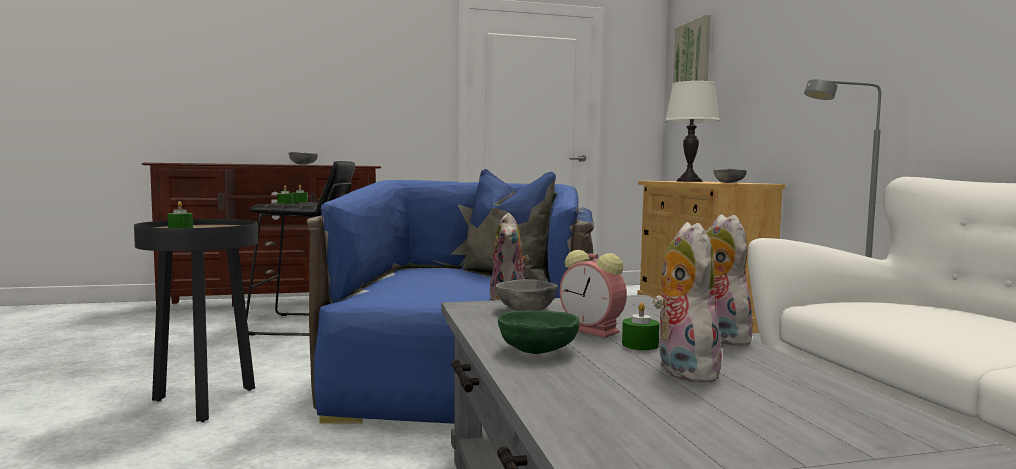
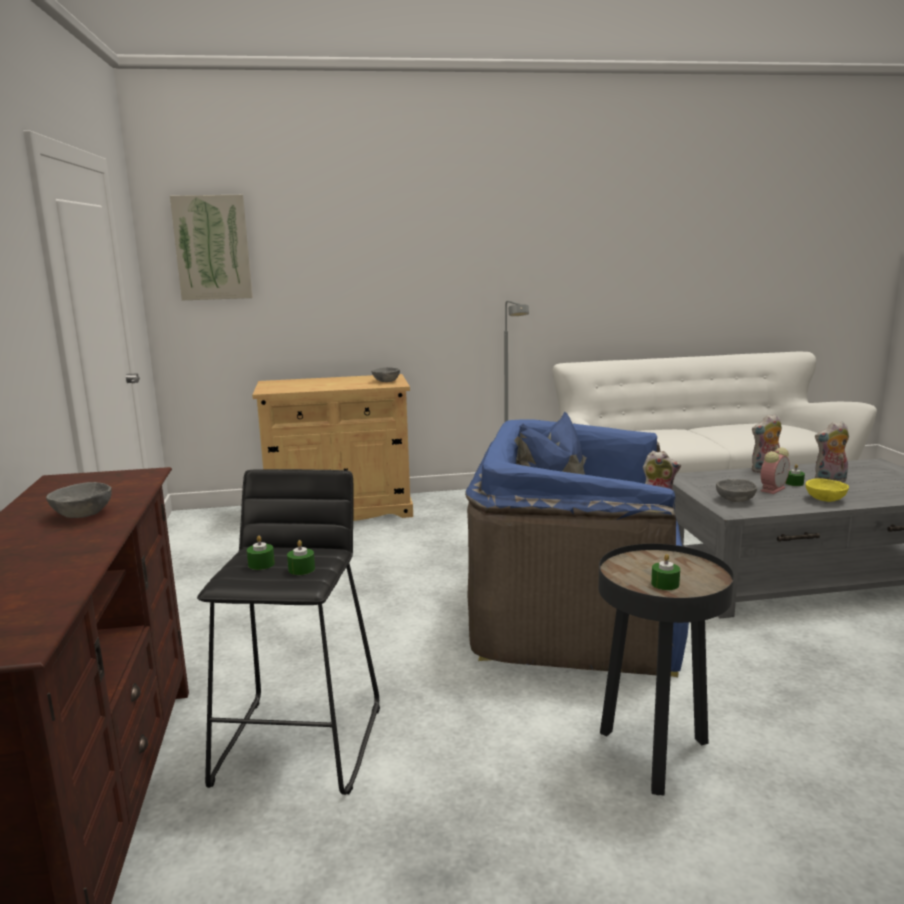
camera: 85 degrees left, 10 degrees up
green bowl [498,310,579,354] -> yellow bowl [805,478,849,502]
white table lamp [665,81,720,182] -> none

